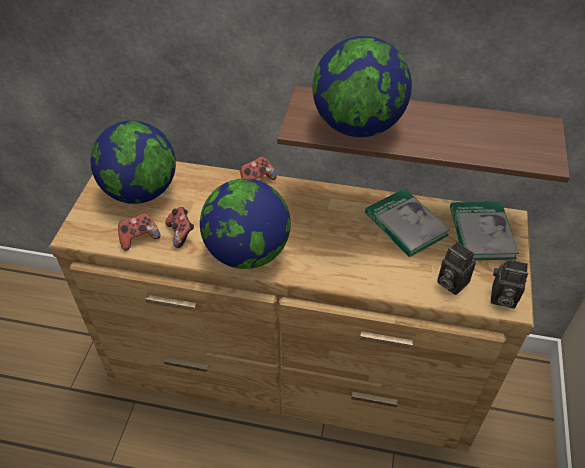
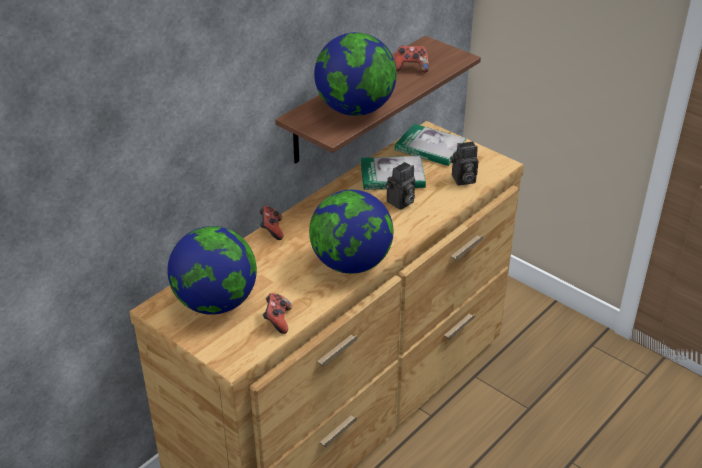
camera: 60 degrees left, 10 degrees down
game controller [165,207,194,248] -> game controller moved to [394,45,429,73]
camera [491,259,528,309] -> camera moved to [386,162,415,210]

